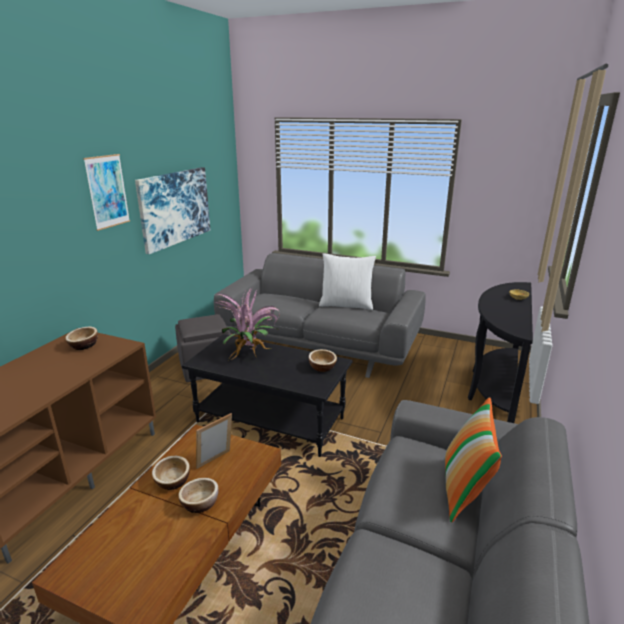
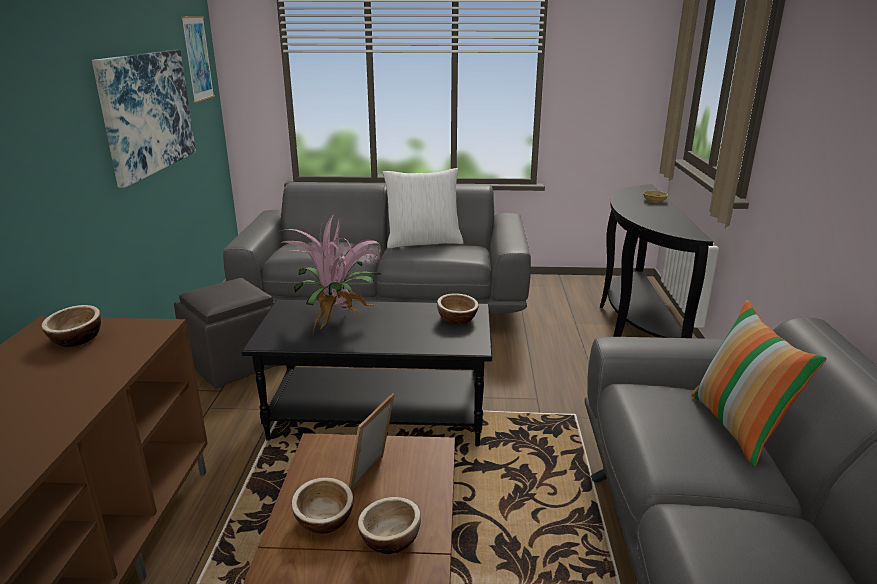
camera: 20 degrees left, 0 degrees up
picture [83,154,130,231] -> picture moved to [181,16,215,103]

